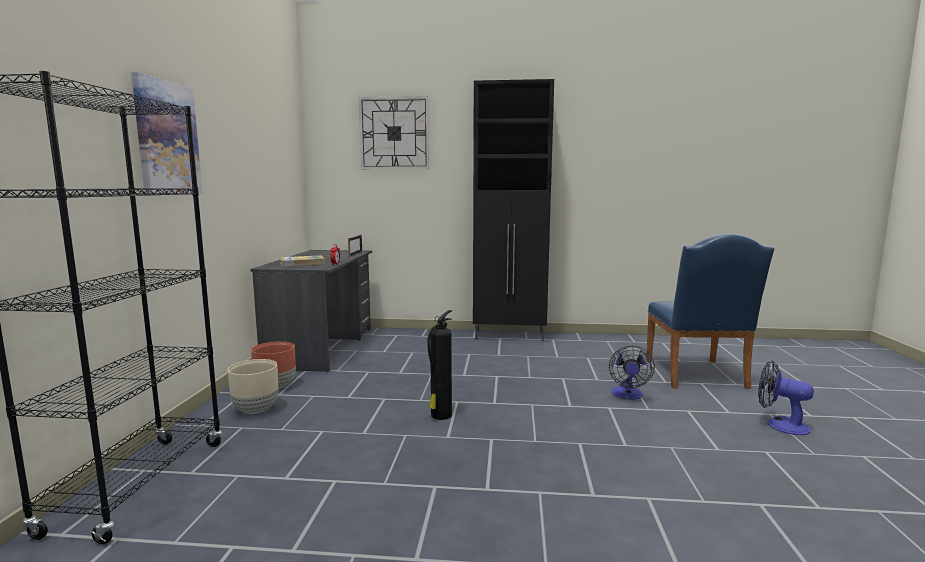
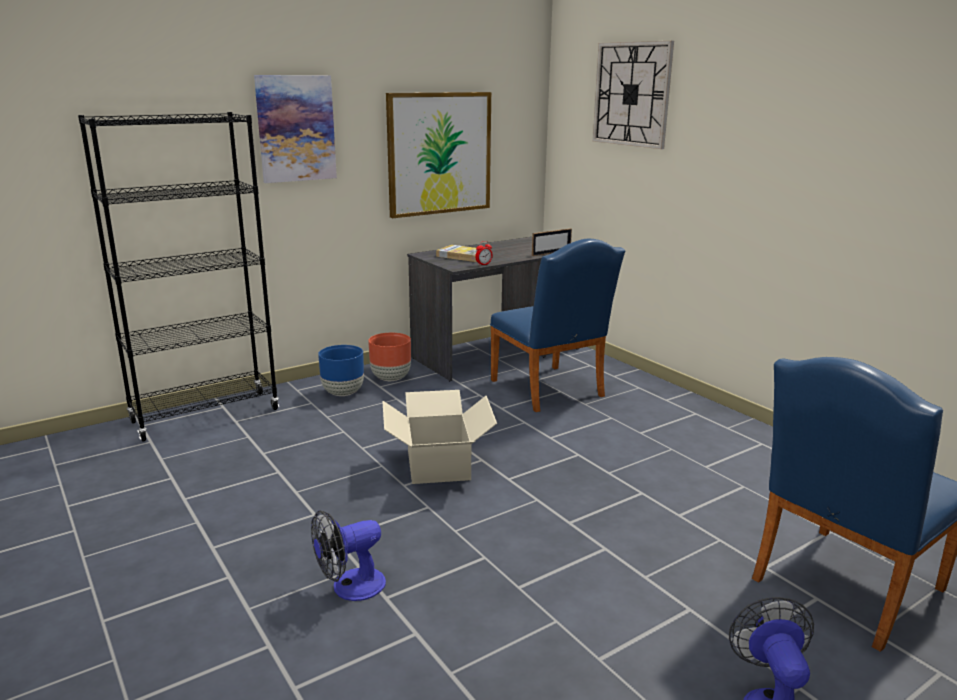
camera: 50 degrees right, 10 degrees up
beige planter [228,359,278,414] -> blue planter [318,345,364,396]
fire extinguisher [427,310,452,420] -> cardboard box [382,390,497,484]
black cabinet [473,79,554,341] -> none
fan [609,346,655,399] -> fan moved to [311,510,386,601]
none -> picture [386,92,491,218]
none -> blue chair [490,239,625,412]

